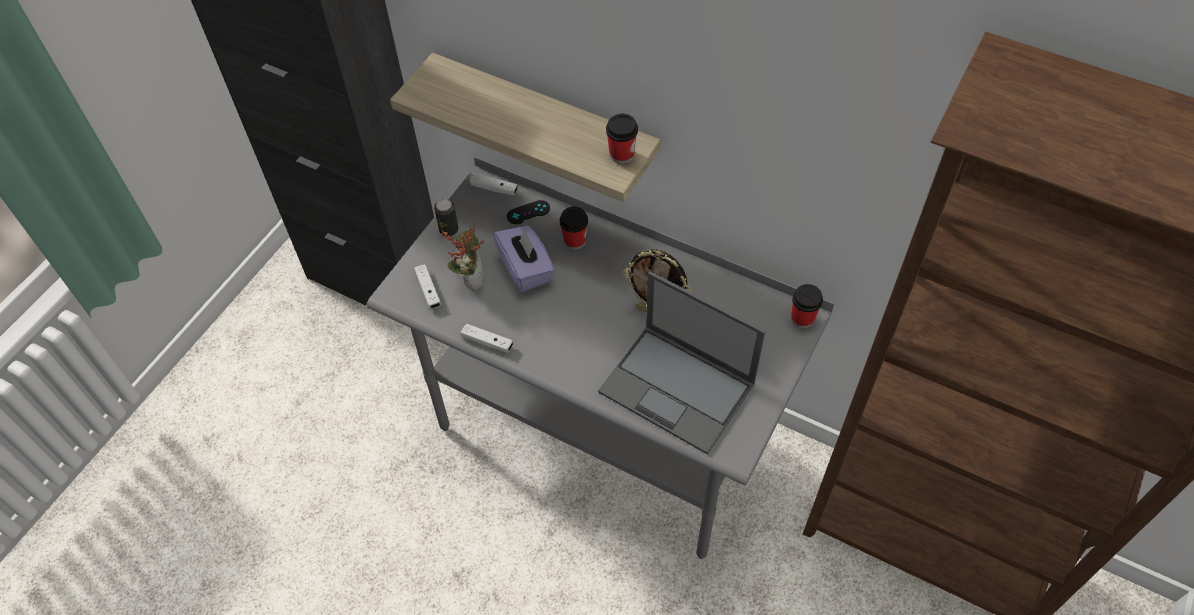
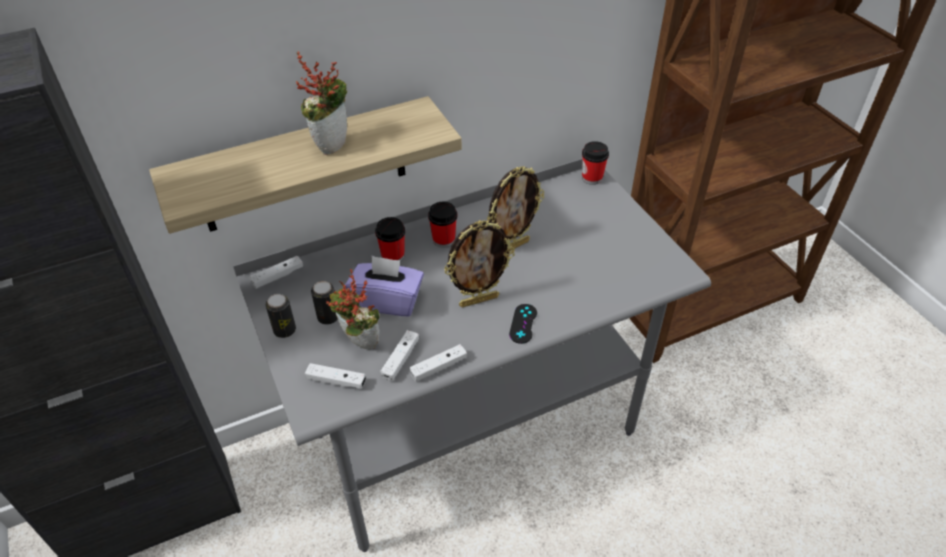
camera: 55 degrees left, 10 degrees down
black game controller [507,200,550,224] -> black game controller moved to [509,304,537,344]
laptop [598,271,766,455] -> none
cup [606,114,638,164] -> cup moved to [428,202,457,248]
none -> potted plant [296,52,347,155]
none -> can [311,281,338,325]
none -> white game controller [380,330,419,381]
none -> picture frame [444,220,515,308]

